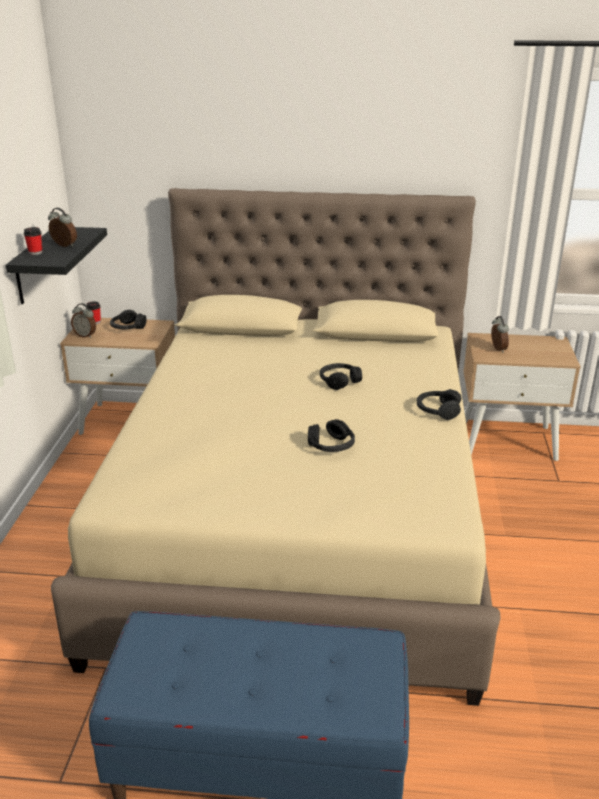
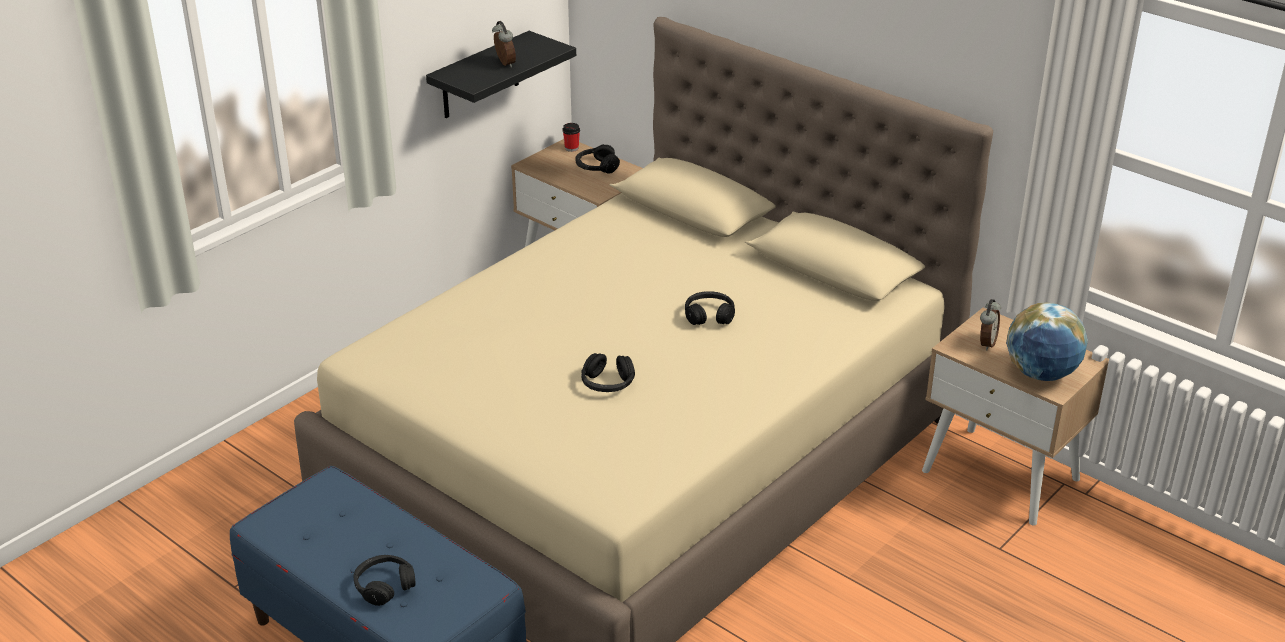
camera: 35 degrees right, 5 degrees up
cup [23,227,42,255] -> none
alarm clock [71,303,96,338] -> none
black headphones [417,389,461,420] -> black headphones moved to [354,555,415,606]
none -> globe [1006,302,1088,381]

